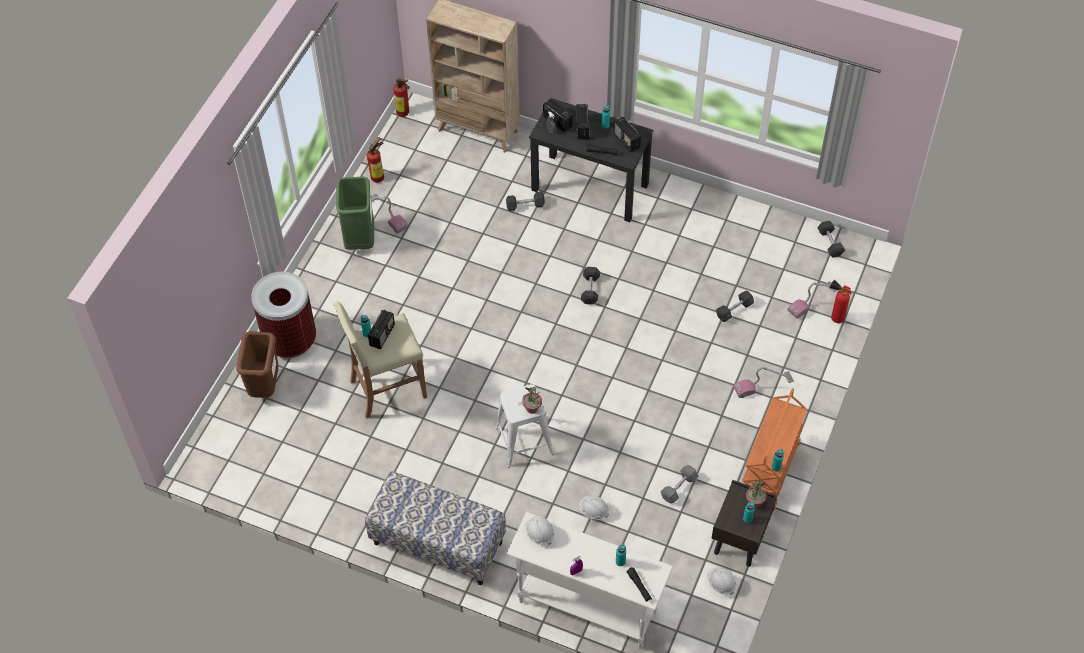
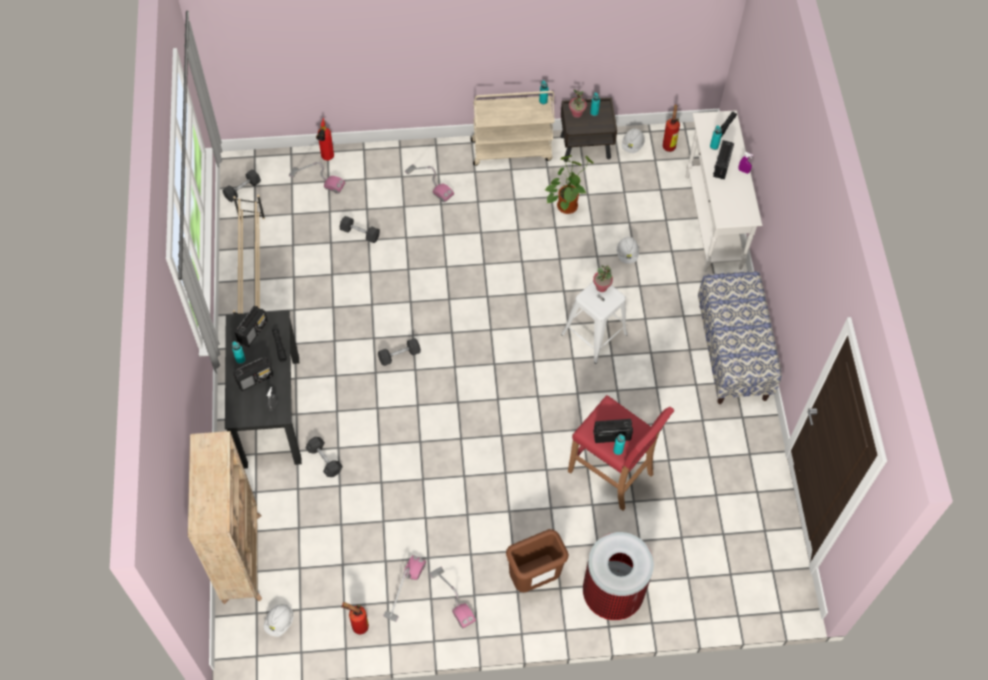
camera: 120 degrees left, 5 degrees up
brown trash can [236,331,279,398] -> brown trash can moved to [506,529,569,592]
beige stool [334,302,427,419] -> red stool [568,395,674,511]
green trash can [336,177,374,250] -> vacuum cleaner [429,567,476,628]
fire extinguisher [394,78,410,117] -> fire extinguisher moved to [663,105,680,152]
white hard hat [524,516,554,546] -> white hard hat moved to [263,604,294,637]
radio [543,98,573,132] -> radio moved to [713,140,734,180]
grey dumbbell [661,465,699,503] -> potted plant [545,155,594,214]
orange cart [742,388,807,511] -> beige cart [471,91,555,166]
none -> beige shoe rack [233,195,265,314]

